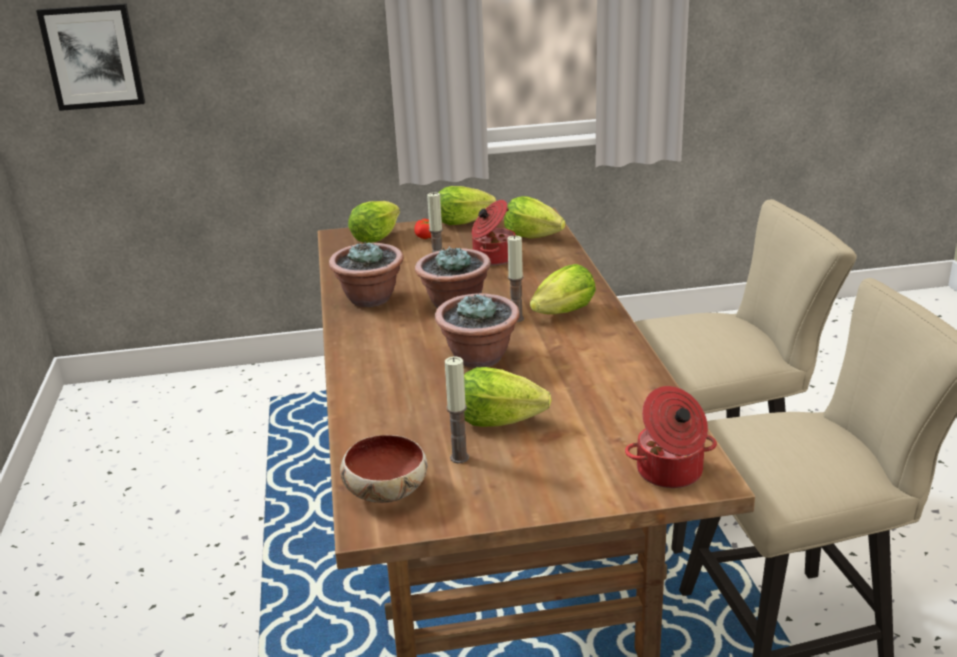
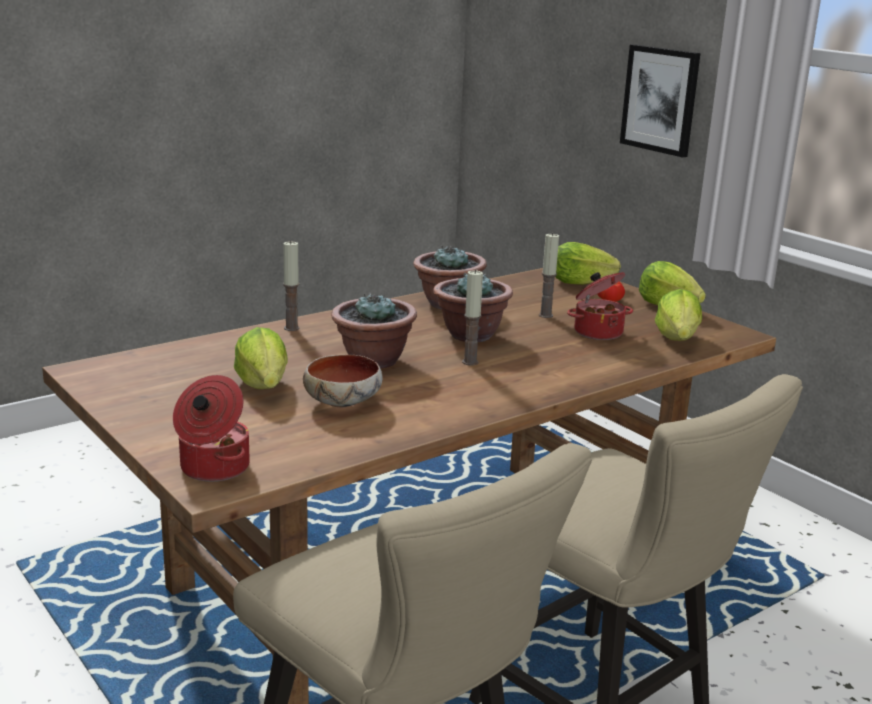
camera: 60 degrees right, 5 degrees down
picture [36,3,145,111] -> picture moved to [620,44,701,158]
bowl [340,435,427,503] -> bowl moved to [303,355,383,408]
candle [445,356,469,463] -> candle moved to [283,240,300,331]
lettuce [530,264,596,314] -> none

